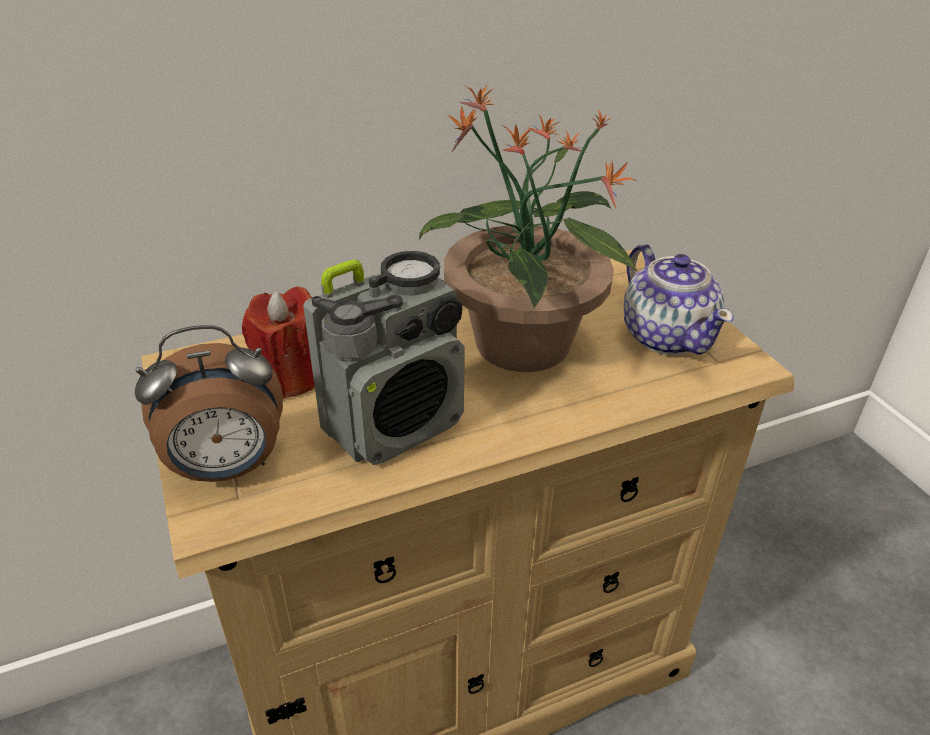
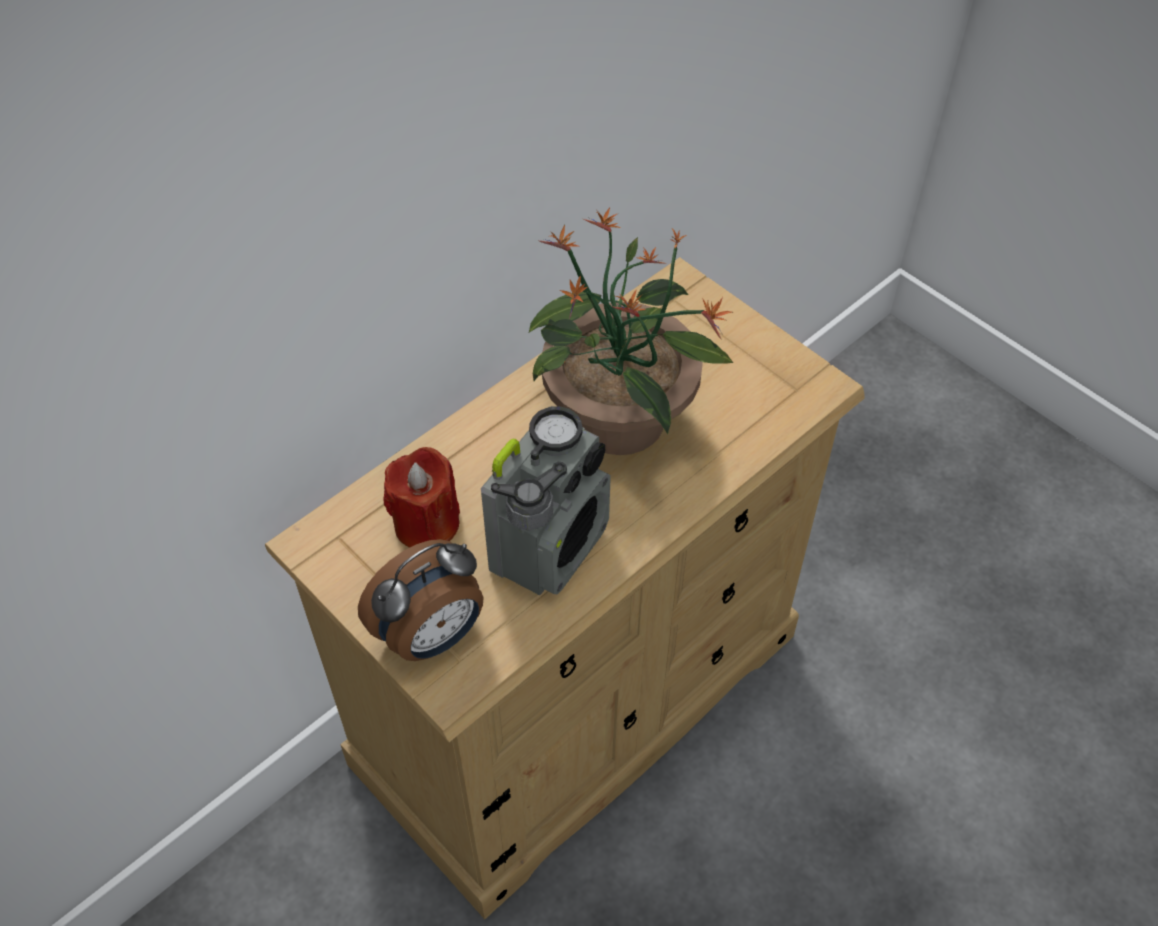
camera: 20 degrees left, 15 degrees up
teapot [624,244,734,355] -> none

